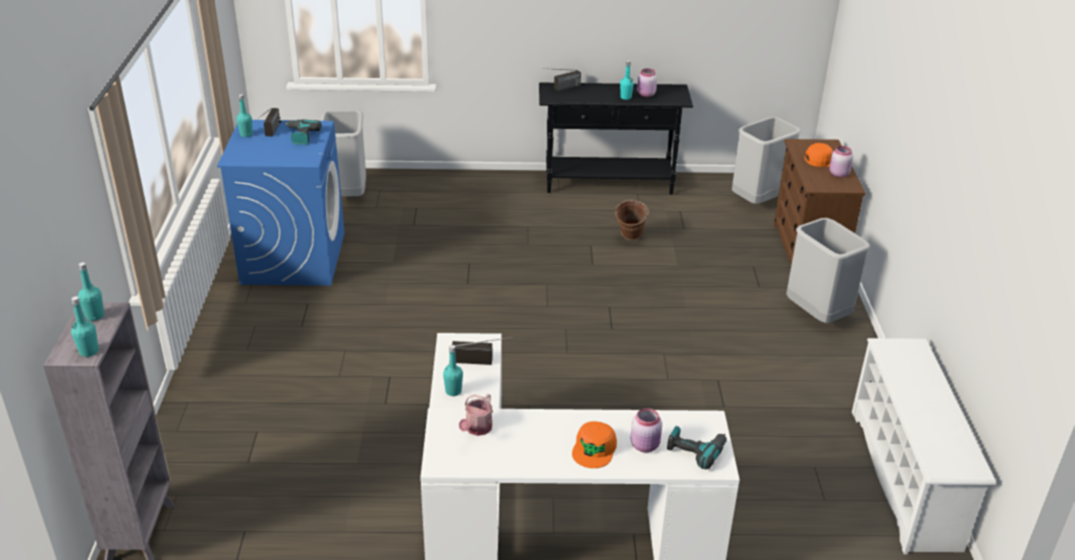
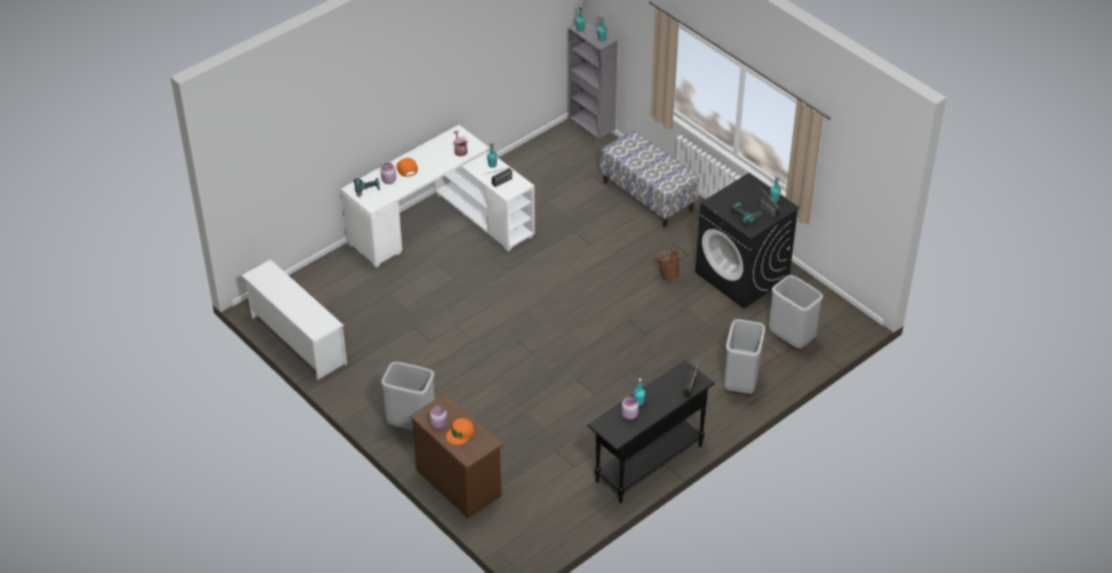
camera: 140 degrees right, 10 degrees up
blue washing machine [217,120,345,286] -> black washing machine [695,173,800,309]
brown bucket [615,200,649,240] -> brown bucket moved to [656,250,681,281]
grey trash can [732,117,801,204] -> grey trash can moved to [724,319,765,394]
none -> bench [600,131,699,228]

